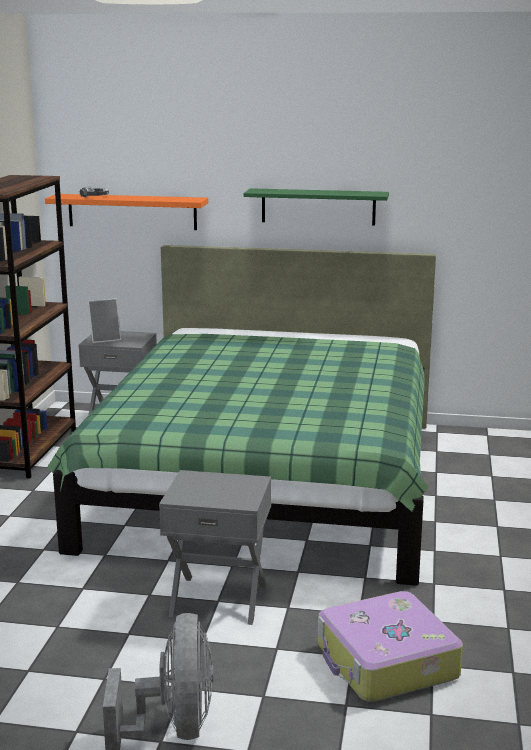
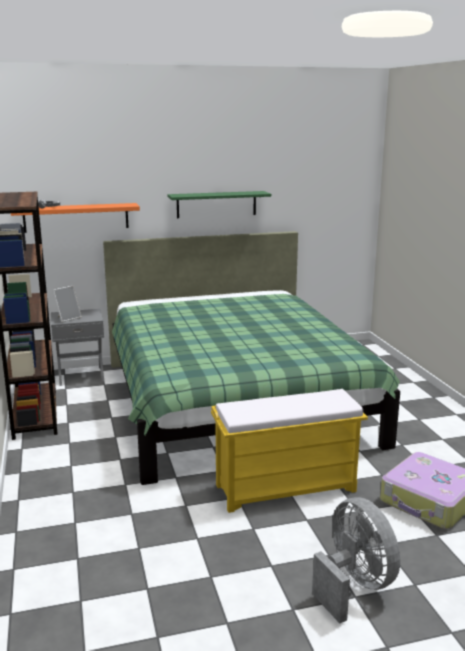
camera: 25 degrees left, 0 degrees up
grey nightstand [159,470,271,625] -> yellow bench [211,389,368,513]

